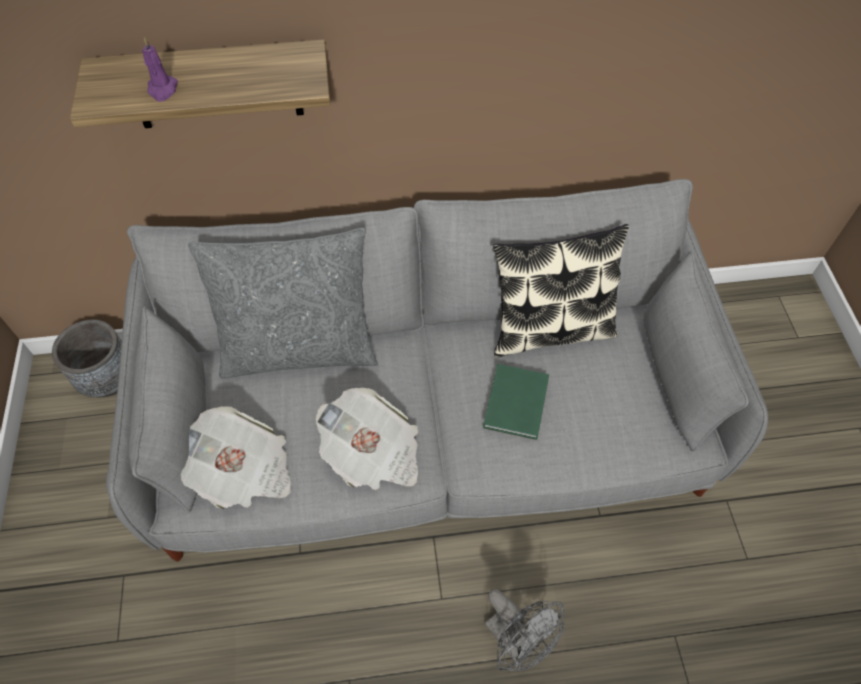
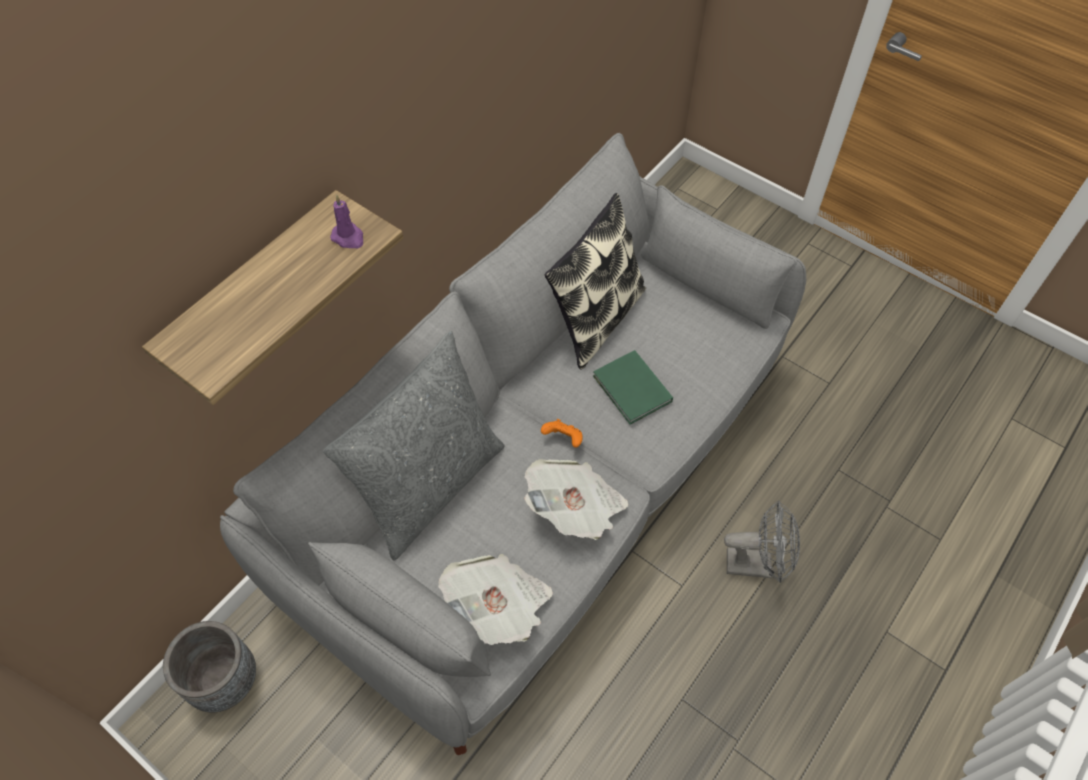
camera: 45 degrees left, 0 degrees up
purple candle [142,37,178,102] -> purple candle moved to [330,195,363,248]
none -> orange game controller [541,419,583,447]

